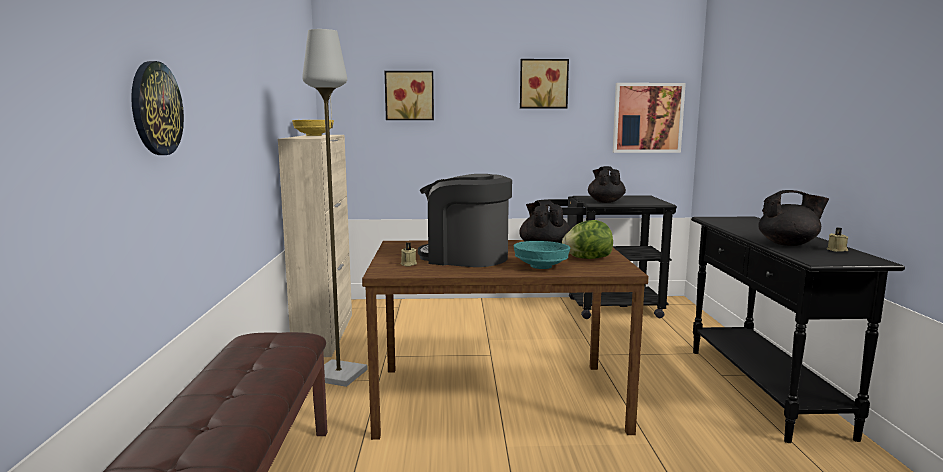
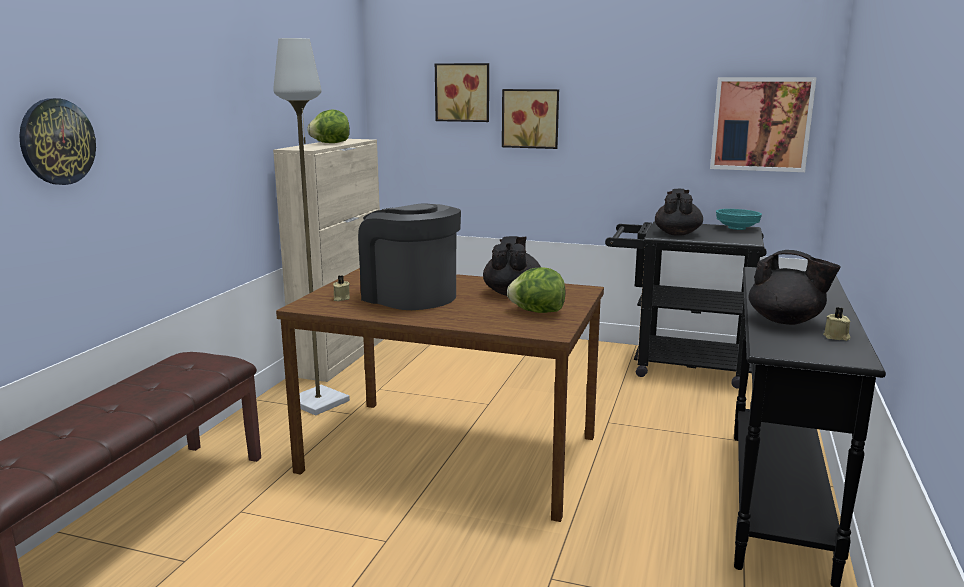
camera: 20 degrees right, 5 degrees up
yellow bowl [292,120,334,136] -> lettuce [307,110,350,143]
turquoise bowl [514,241,570,269] -> turquoise bowl moved to [716,209,762,230]
picture [520,59,569,108] -> picture moved to [502,89,559,149]

